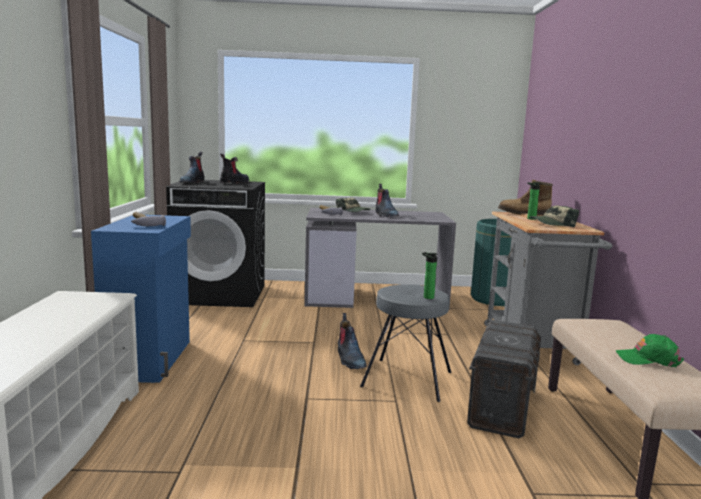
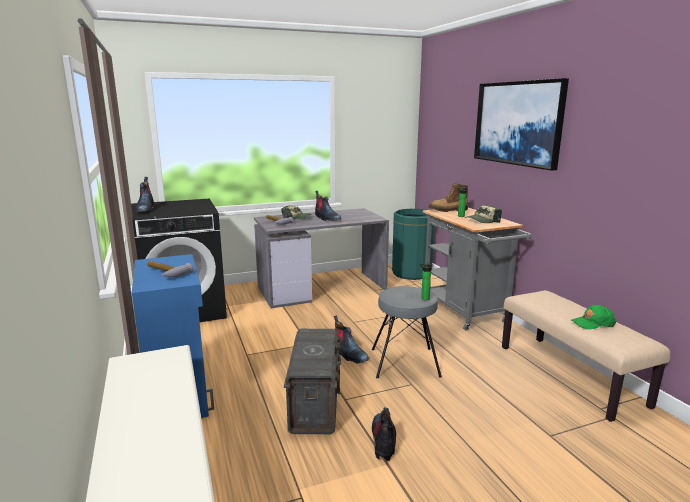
camera: 20 degrees left, 5 degrees up
boot [220,154,249,183] -> boot moved to [372,407,396,461]
grey storage box [467,320,541,438] -> grey storage box moved to [284,329,341,434]
none -> picture [474,78,569,171]

